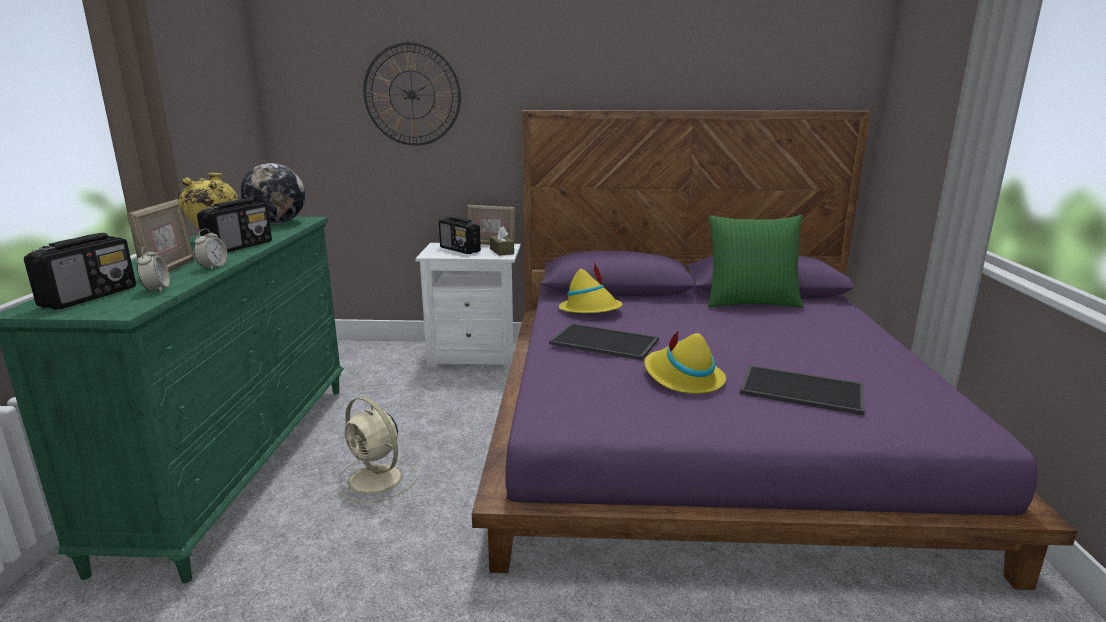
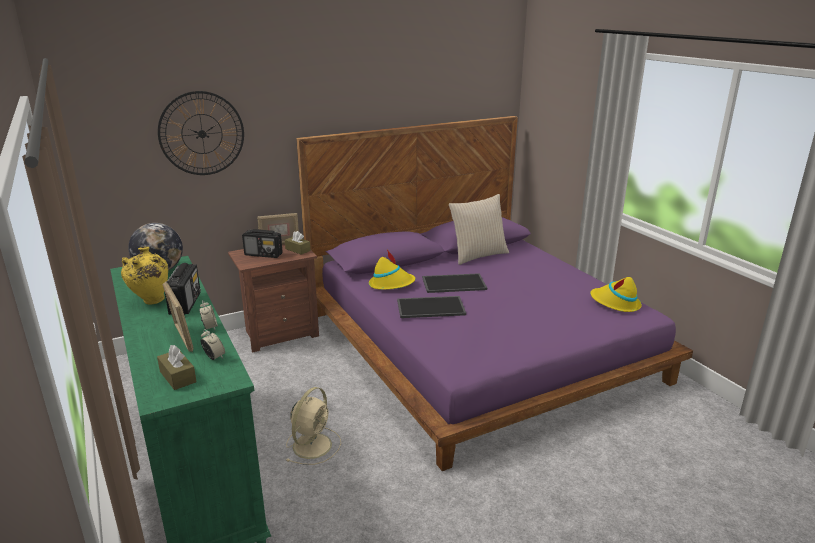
camera: 30 degrees left, 5 degrees up
radio [24,233,136,310] -> brown tissue box [157,345,197,390]
beige fan [335,397,418,503] -> beige fan turned 75 degrees counterclockwise [286,387,341,465]
white nightstand [415,243,521,369] -> brown nightstand [228,244,319,353]
yellow hat [644,330,726,394] -> yellow hat moved to [590,277,642,312]
green pillow [708,215,803,308] -> beige pillow [449,194,509,265]
tray [740,365,865,415] -> tray moved to [422,273,487,293]

